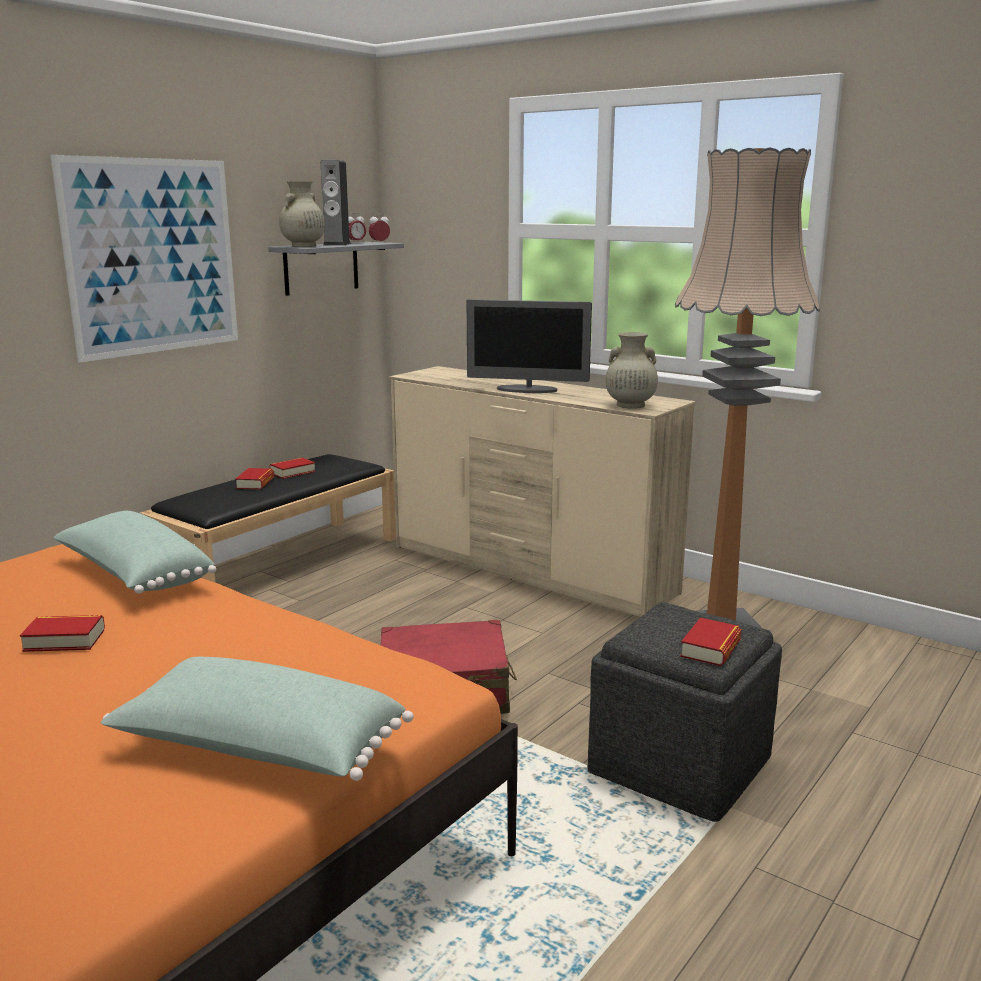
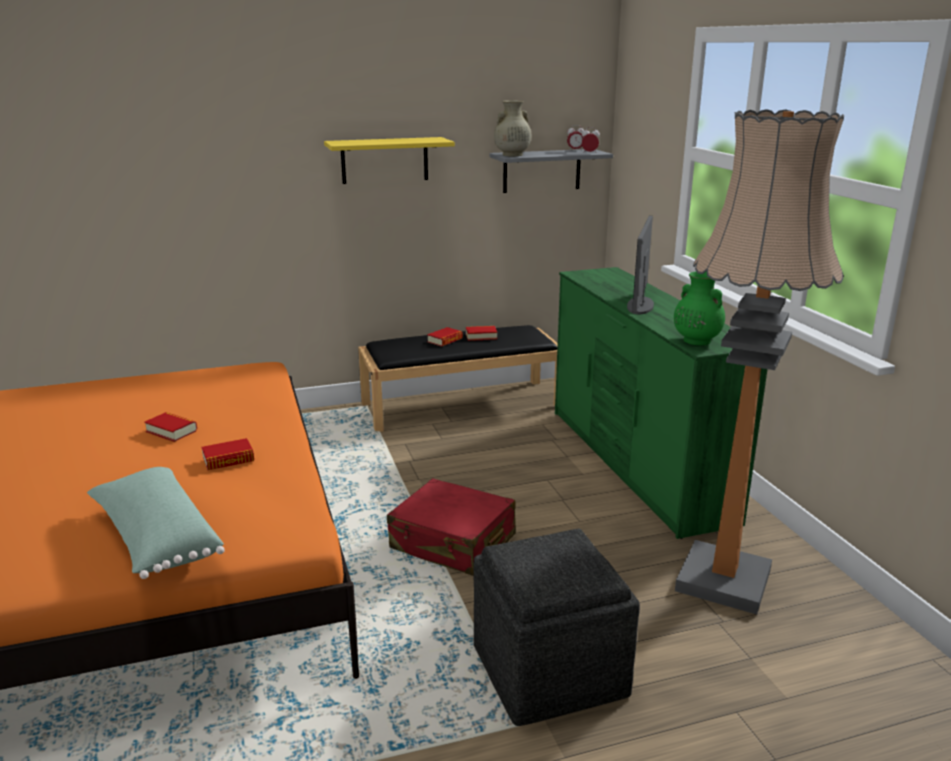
camera: 35 degrees right, 5 degrees up
picture [51,155,238,363] -> yellow shelf [324,137,455,184]
green pillow [53,511,216,594] -> none
speaker [321,160,351,245] -> none
beige dresser [390,366,695,617] -> green dresser [555,267,768,539]
monitor [466,299,592,393] -> monitor turned 60 degrees clockwise [627,216,654,314]
beige vase [605,332,658,409] -> green vase [674,271,725,345]
book [680,618,742,666] -> book moved to [202,438,254,470]

